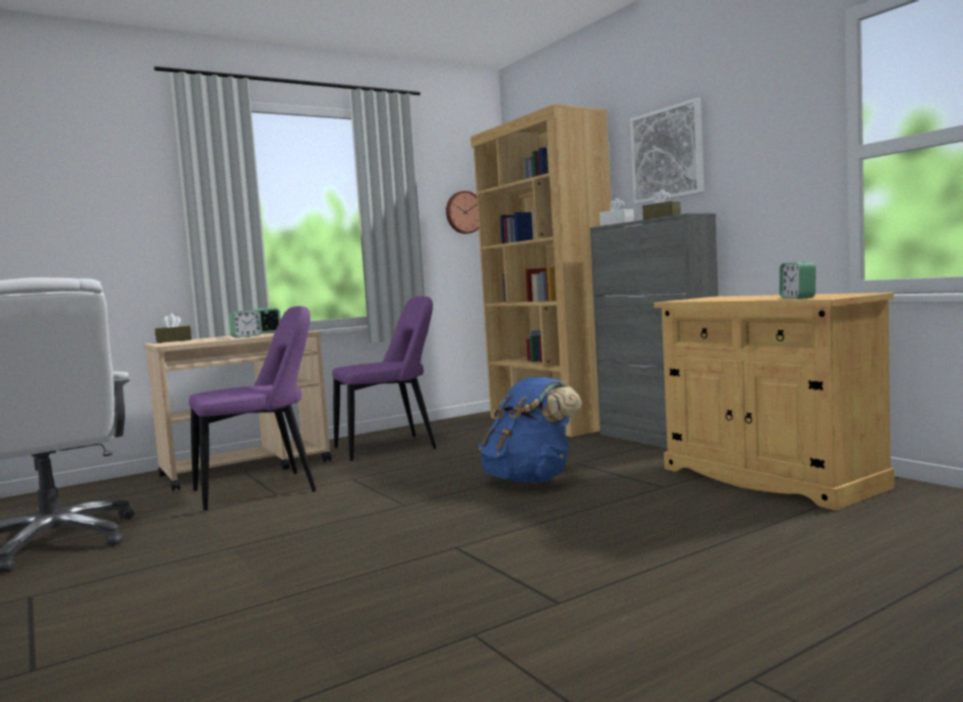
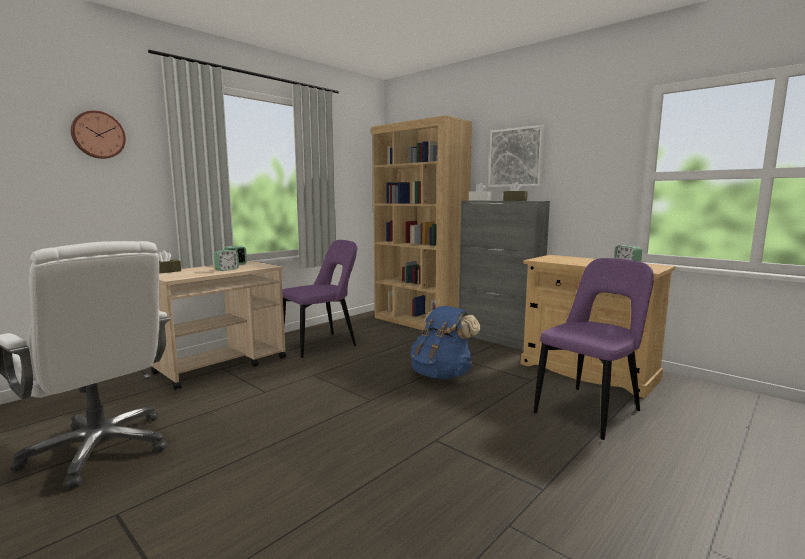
camera: 15 degrees left, 5 degrees up
purple chair [189,306,316,511] -> purple chair moved to [534,258,654,440]
wall clock [446,191,479,234] -> wall clock moved to [71,110,126,159]

